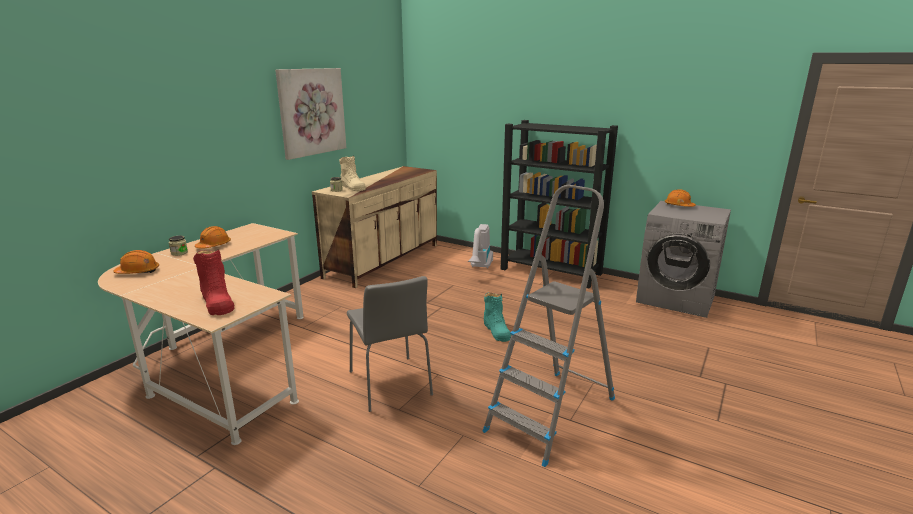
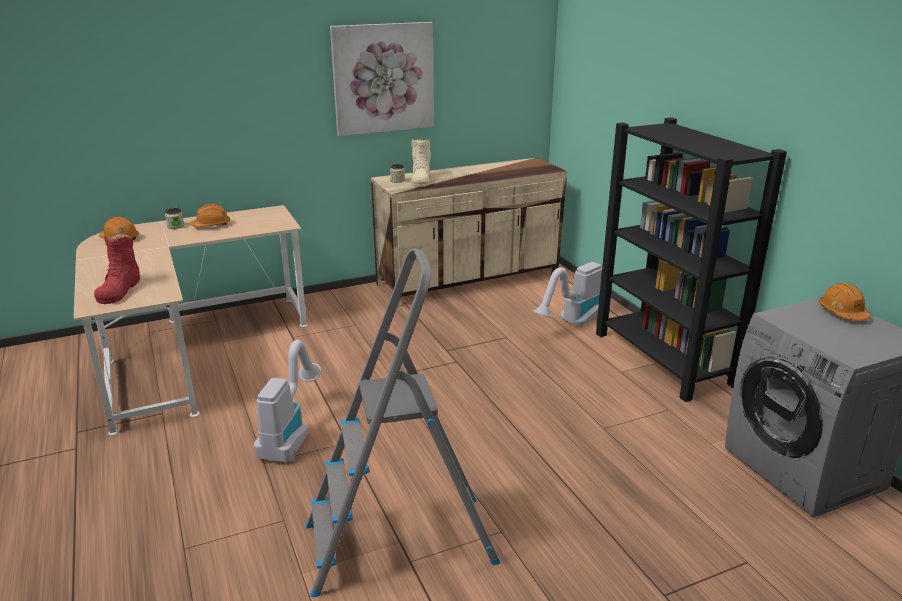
camera: 35 degrees right, 5 degrees up
grey chair [347,276,433,412] -> vacuum cleaner [254,340,321,462]
turquoise boot [484,292,511,342] -> none

